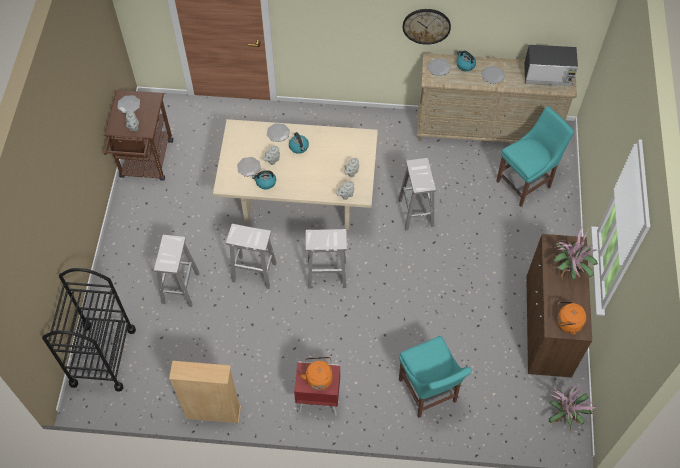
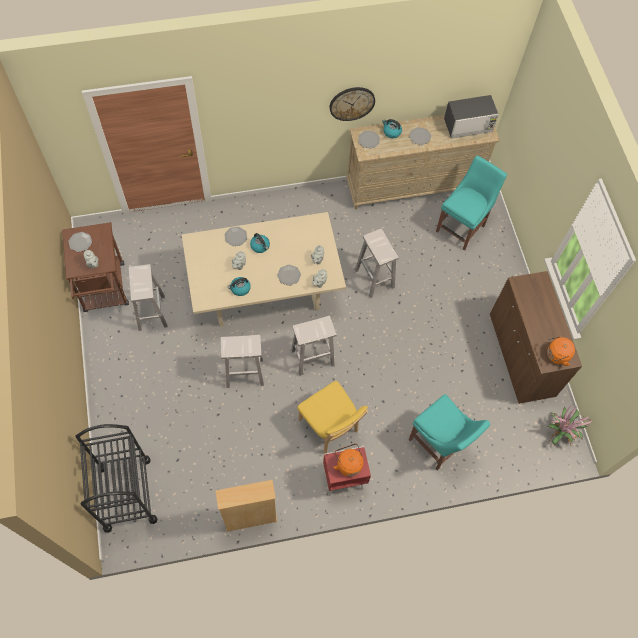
camera: 20 degrees left, 5 degrees up
white stool [154,235,200,307] -> white stool moved to [129,264,168,331]
plate [237,157,261,177] -> plate moved to [277,265,301,286]
potted plant [551,224,598,280] -> none
none -> yellow chair [297,381,369,454]

